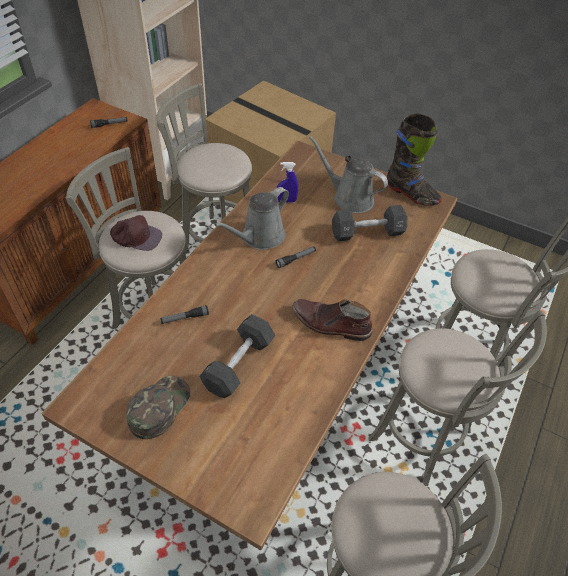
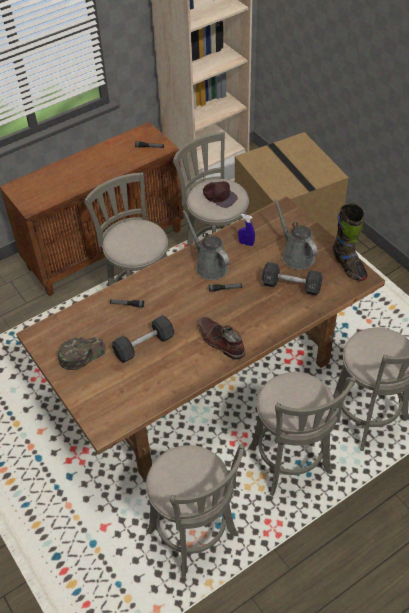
camera: 30 degrees right, 0 degrees up
brown cap [110,215,162,251] -> brown cap moved to [203,181,238,208]
grey watering can [214,187,289,250] -> grey watering can turned 75 degrees clockwise [183,210,230,280]

